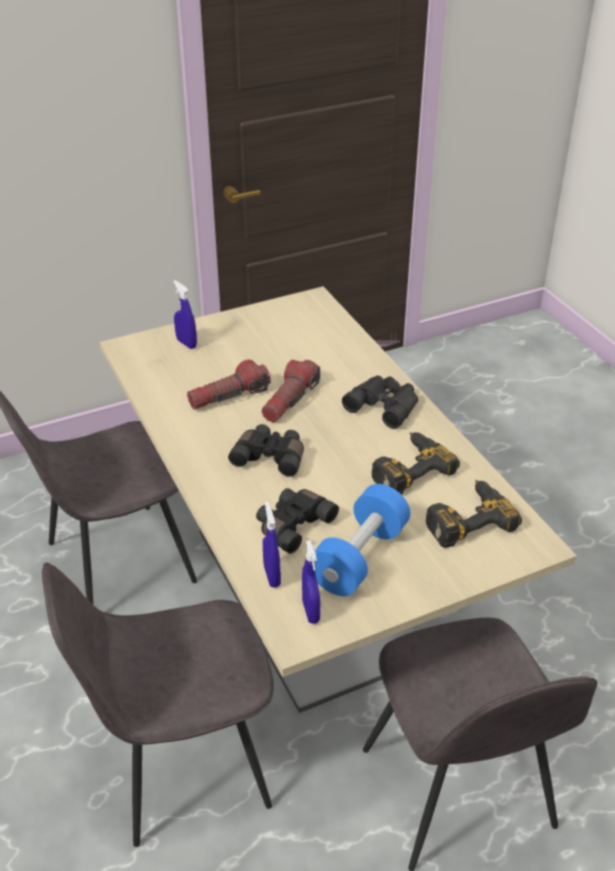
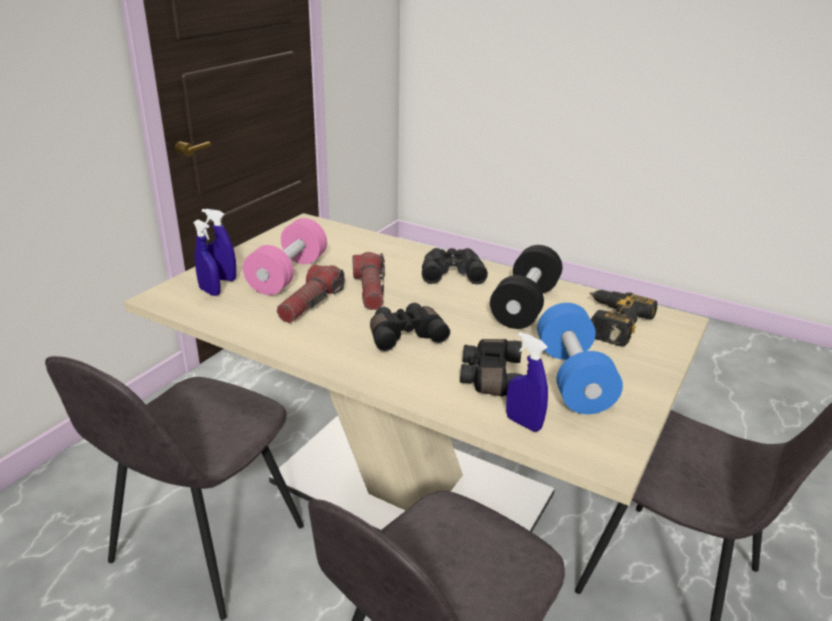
camera: 35 degrees left, 10 degrees down
blue spray bottle [302,540,320,624] -> blue spray bottle moved to [193,220,221,296]
power drill [371,432,460,495] -> black dumbbell [490,245,562,329]
none -> pink dumbbell [243,218,327,295]

